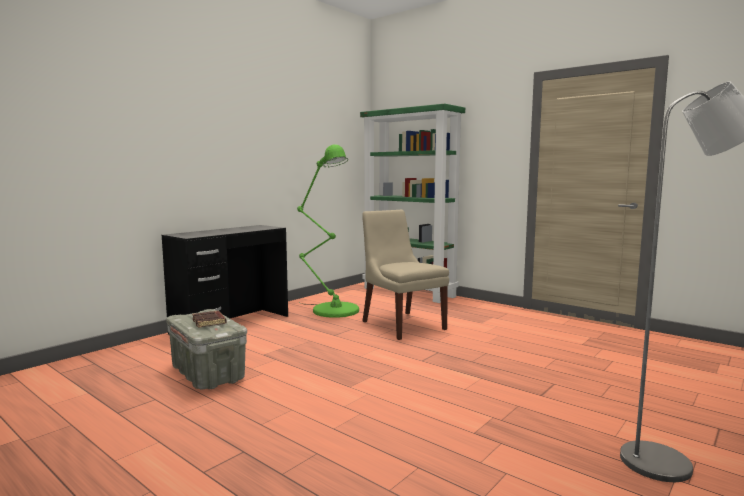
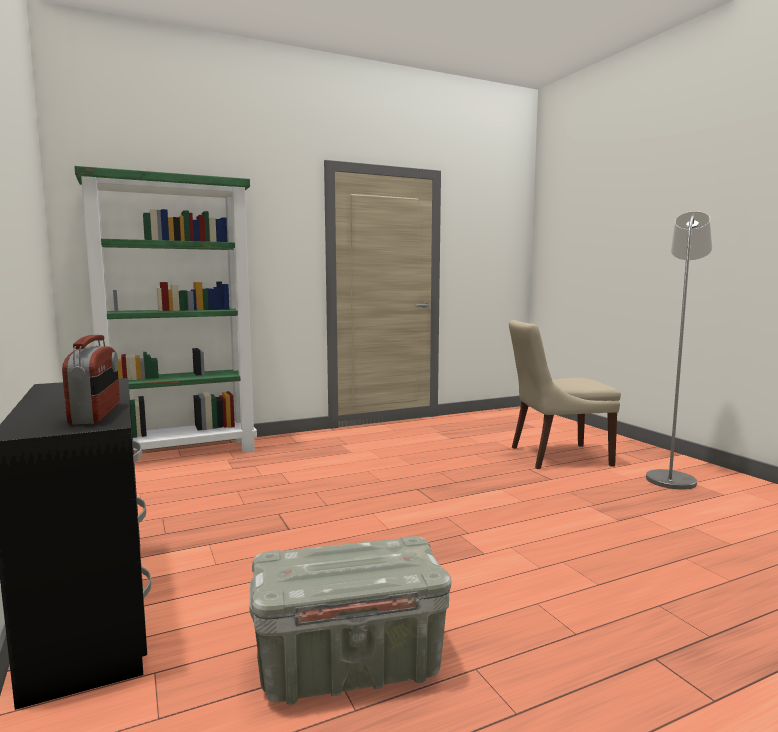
camera: 65 degrees left, 0 degrees up
brown book [192,311,226,328] -> none
green floor lamp [297,144,359,318] -> none
beige chair [362,210,449,340] -> beige chair moved to [509,320,621,469]
none -> radio [62,335,120,425]

